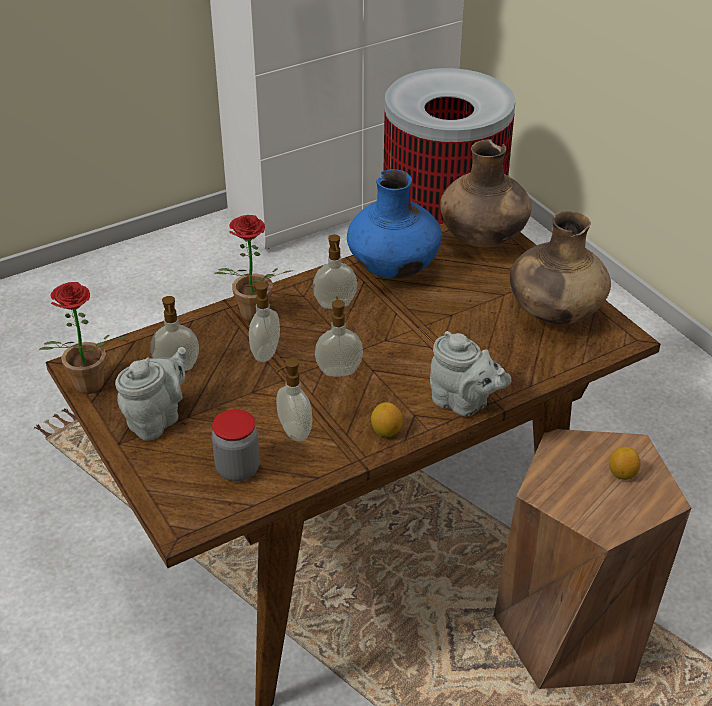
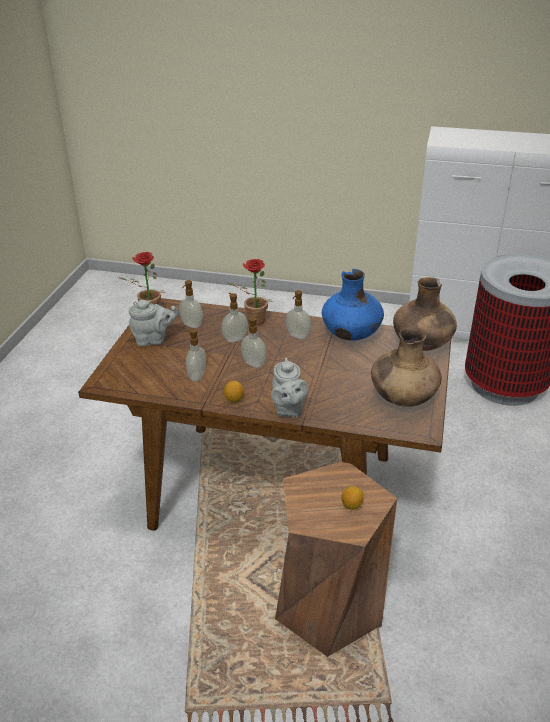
camera: 45 degrees right, 5 degrees down
jar [212,409,260,482] -> none

